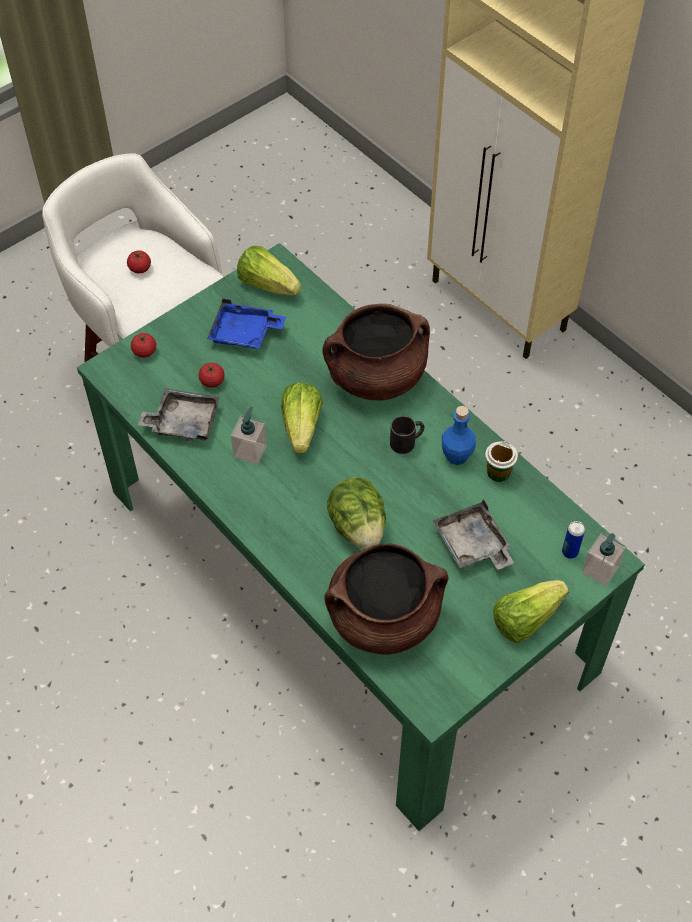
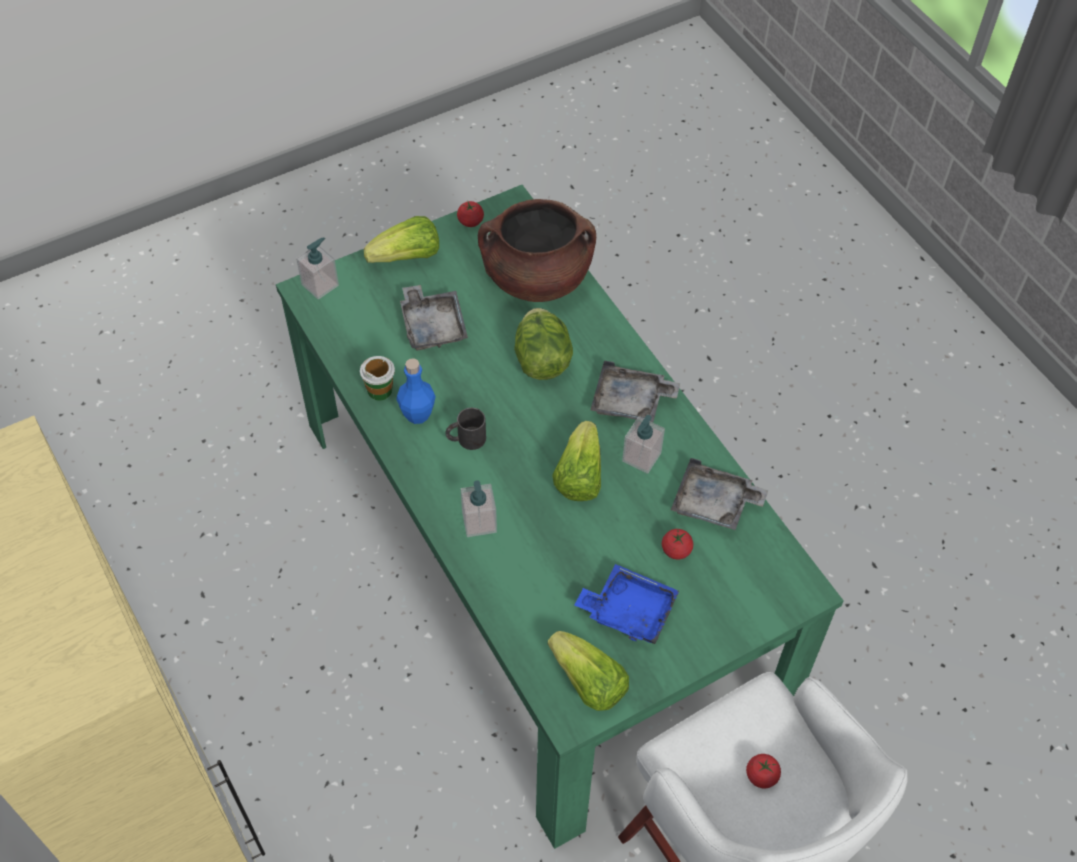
camera: 170 degrees left, 0 degrees up
tomato [131,333,156,358] -> tomato moved to [457,201,484,227]
brown cooking pot [322,304,430,401] -> soap dispenser [461,480,497,537]
can [562,521,585,559] -> none
none -> grey tray [591,360,680,422]

